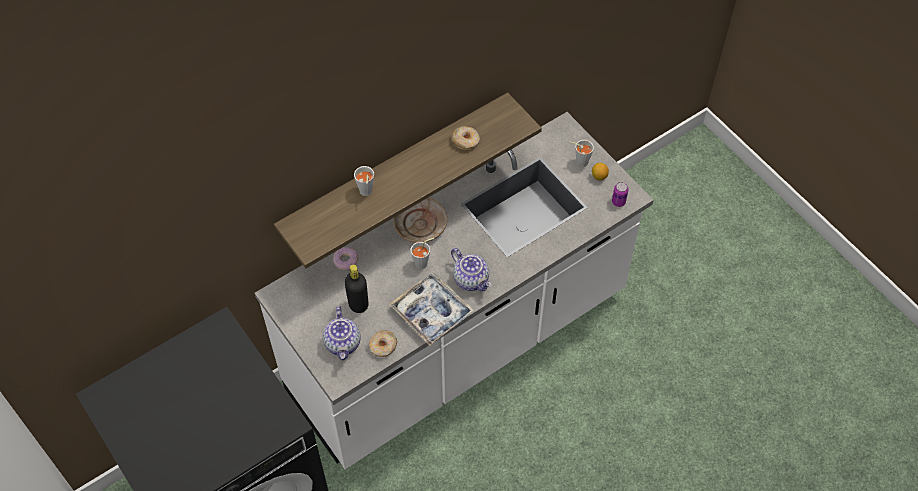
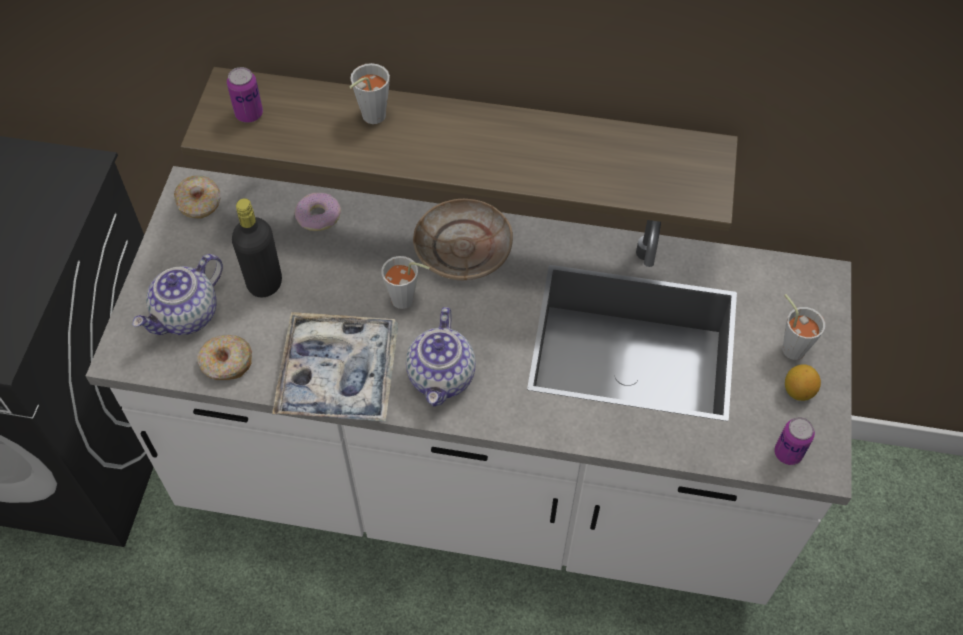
camera: 45 degrees right, 0 degrees up
donut [452,126,480,150] -> donut moved to [174,175,220,219]
none -> can [227,67,263,123]

